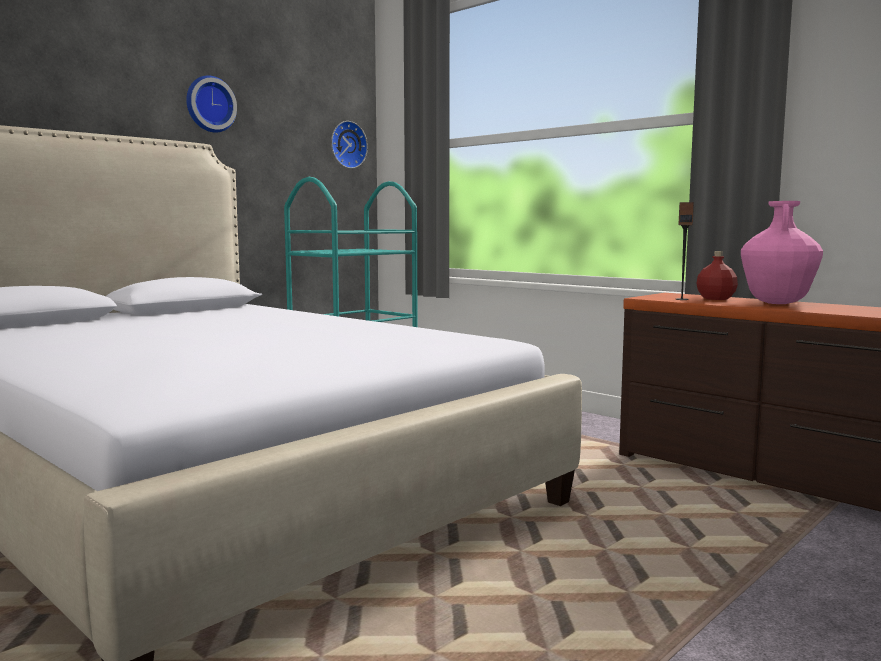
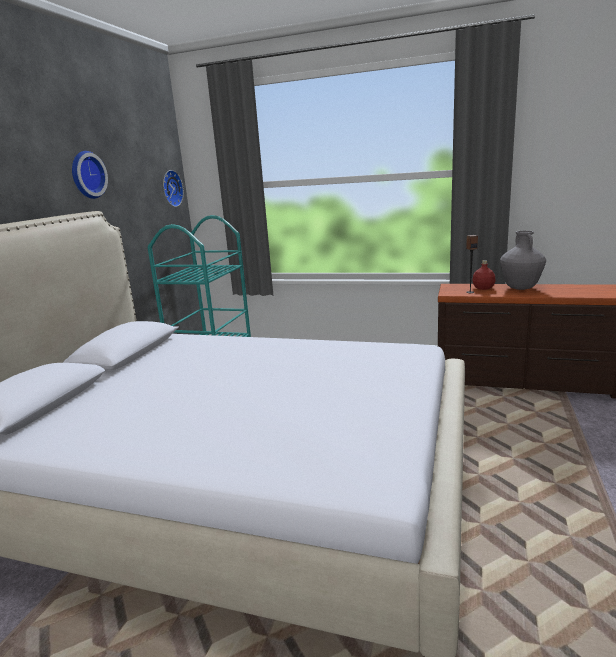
camera: 25 degrees left, 10 degrees up
pink vase [741,201,823,304] -> grey vase [500,230,546,290]

